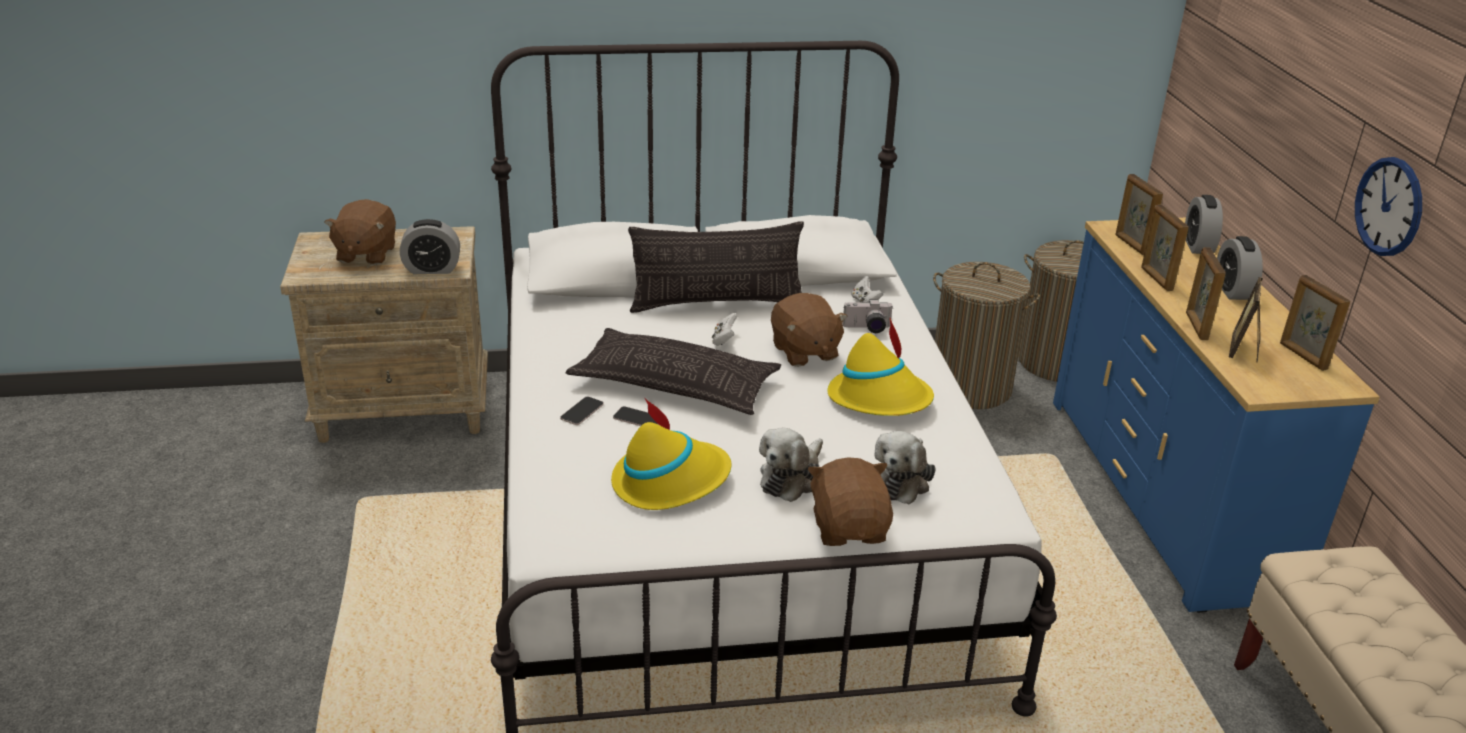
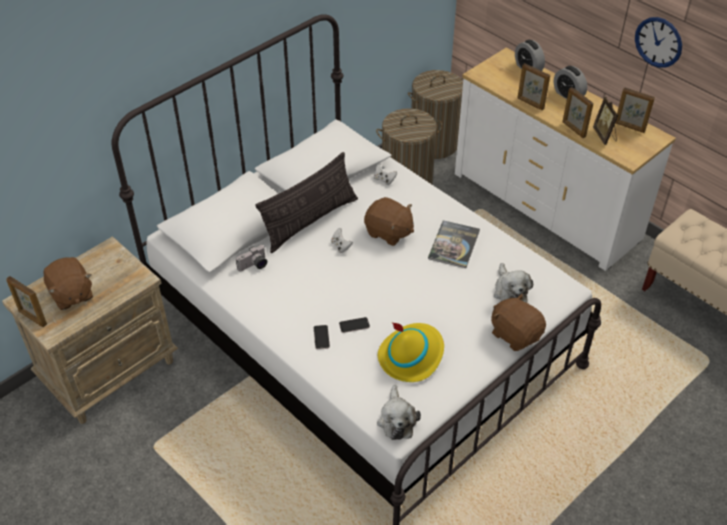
camera: 35 degrees left, 15 degrees up
alarm clock [400,219,460,274] -> none
pillow [566,328,781,415] -> none
plush toy [759,428,823,502] -> plush toy moved to [377,385,421,440]
yellow hat [827,318,934,416] -> book [428,220,480,268]
camera [843,299,894,333] -> camera moved to [236,245,267,272]
blue dresser [1053,218,1380,613] -> white dresser [455,48,676,271]
picture frame [1115,174,1163,256] -> picture frame moved to [6,276,47,327]

